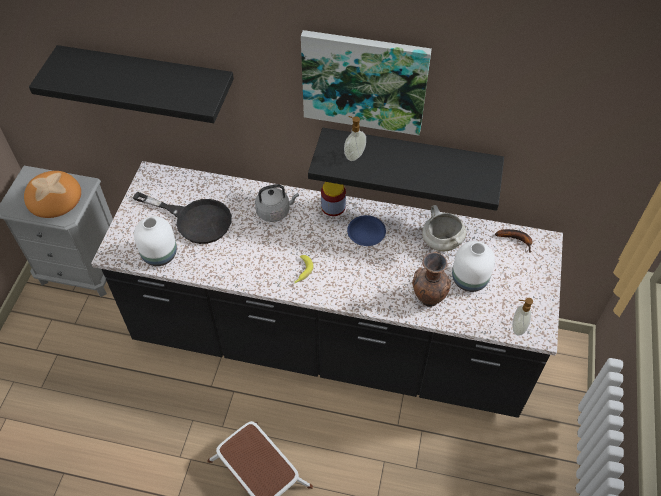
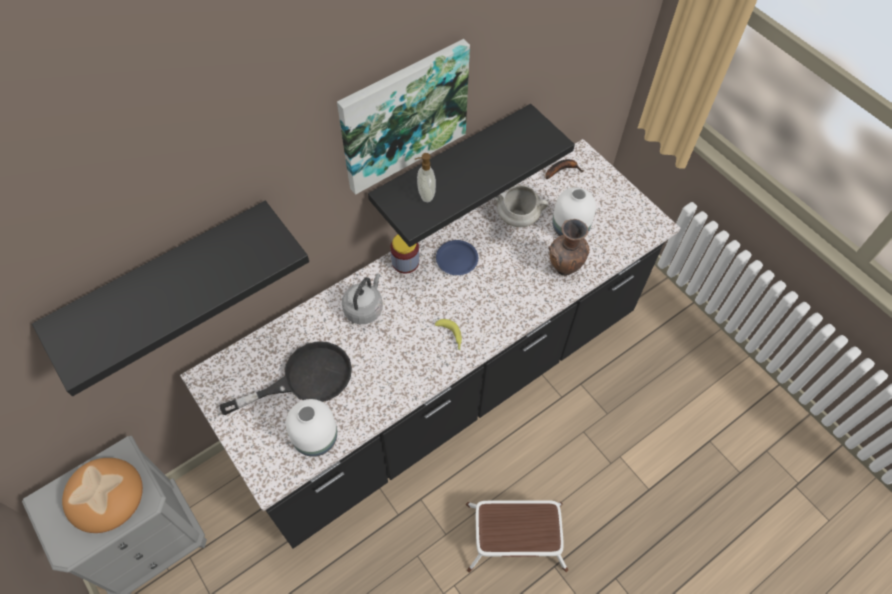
camera: 50 degrees left, 5 degrees up
soap dispenser [512,298,533,336] -> none

